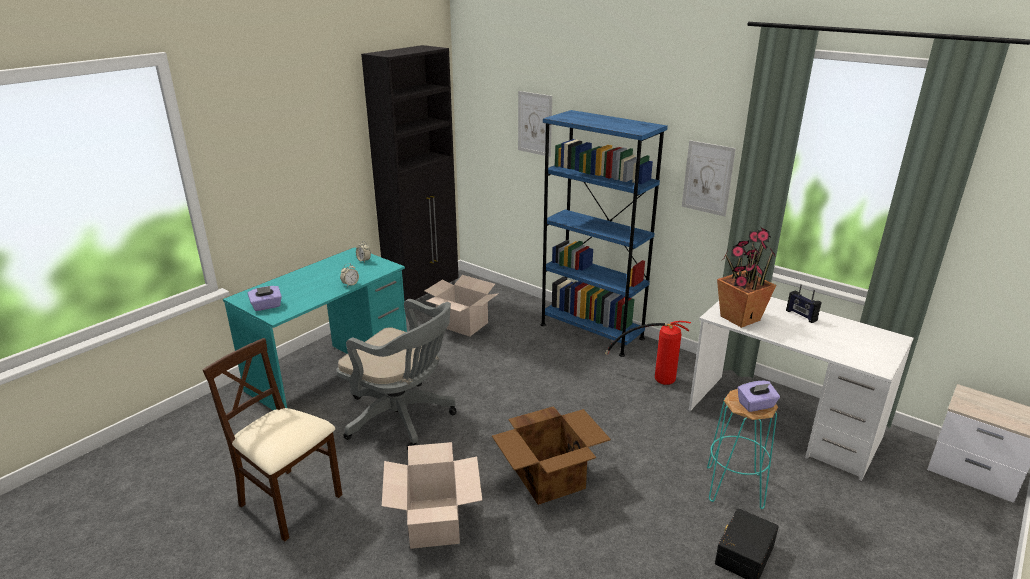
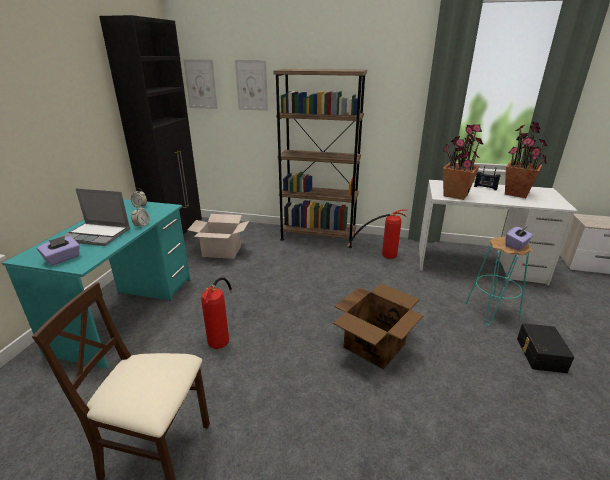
camera: 25 degrees left, 0 degrees up
grey office chair [337,299,457,450] -> fire extinguisher [201,277,233,349]
cardboard box [382,442,482,549] -> none
blue bookcase [541,110,668,357] -> brown bookcase [273,69,367,248]
picture [682,140,736,216] -> picture moved to [183,60,218,109]
none -> laptop [59,188,130,246]
none -> potted plant [505,122,547,198]

